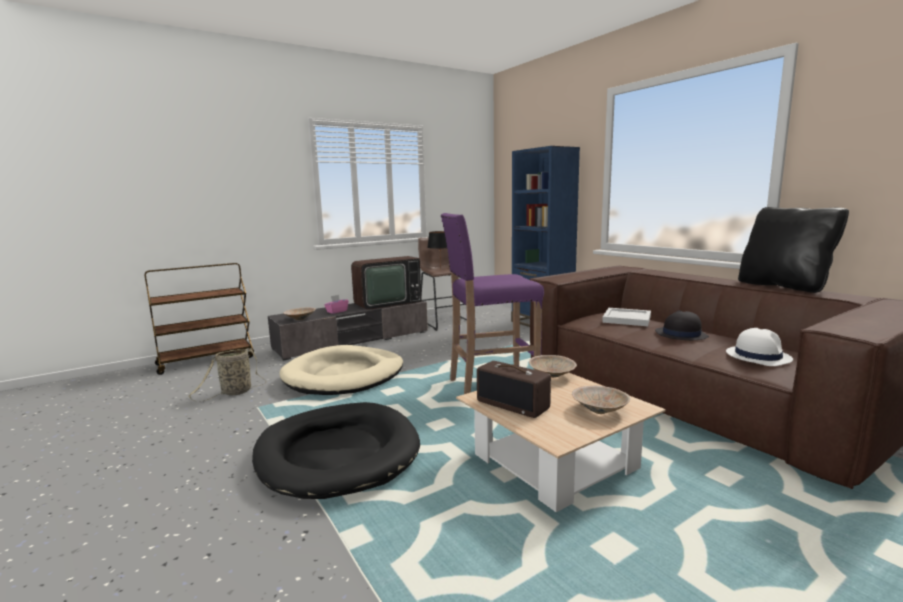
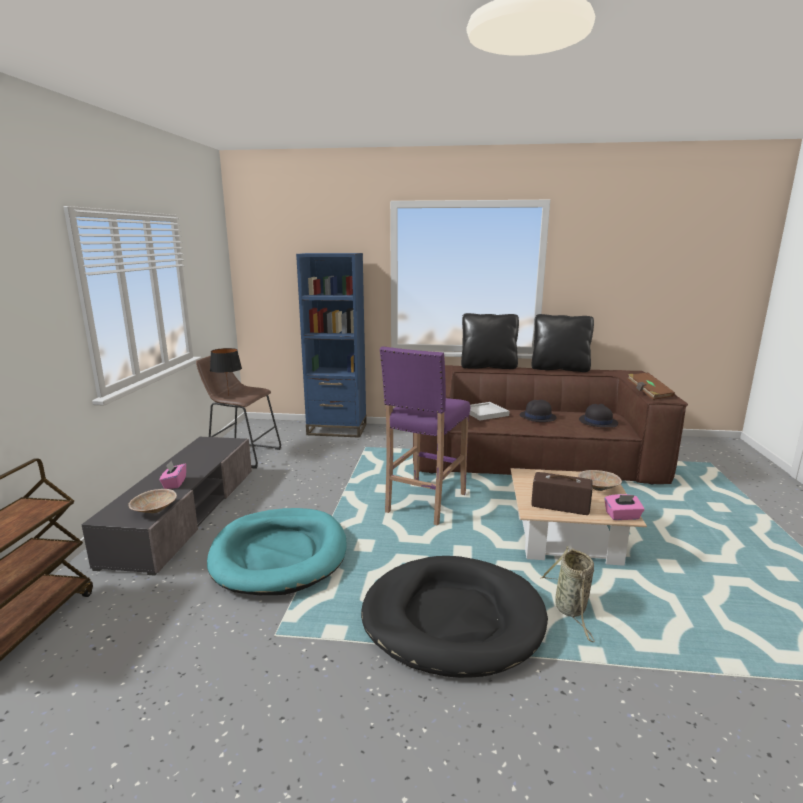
camera: 50 degrees left, 5 degrees up
basket [188,348,266,402] -> basket moved to [540,546,595,642]
beige dog bed [280,345,403,395] -> turquoise dog bed [207,508,347,595]
television [351,256,421,310] -> none
radio [477,361,551,418] -> radio turned 150 degrees counterclockwise [531,472,593,515]
beige bowl [529,355,577,378] -> none
white hat [726,328,793,366] -> black hat [579,404,618,427]
none -> black pillow [461,313,519,369]
none -> pink tissue box [605,494,645,520]
none -> brown book [627,373,675,400]

